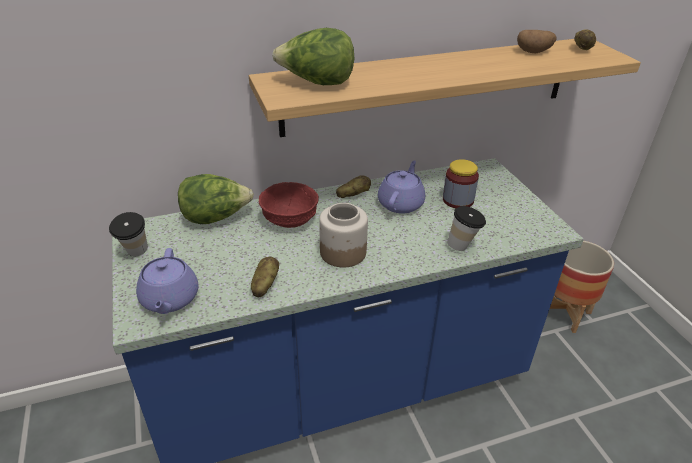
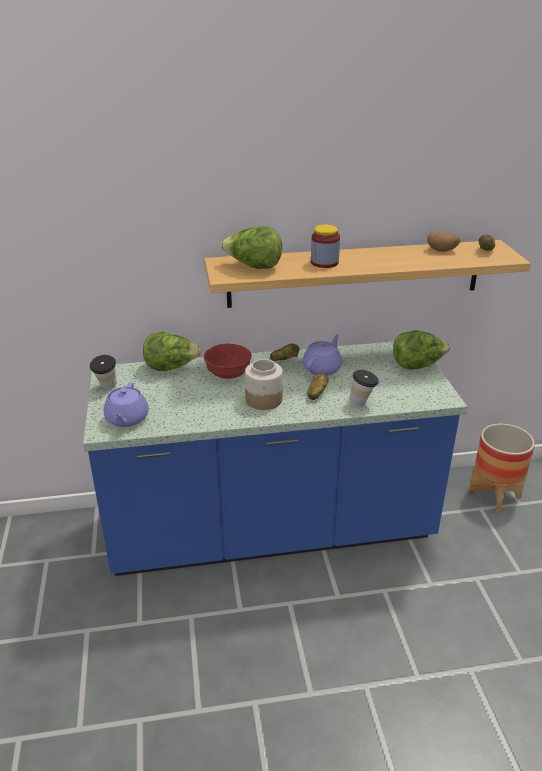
camera: 10 degrees right, 5 degrees down
potato [251,257,279,297] -> potato moved to [307,373,329,400]
jar [443,159,479,208] -> jar moved to [311,225,340,268]
none -> lettuce [393,330,450,370]

